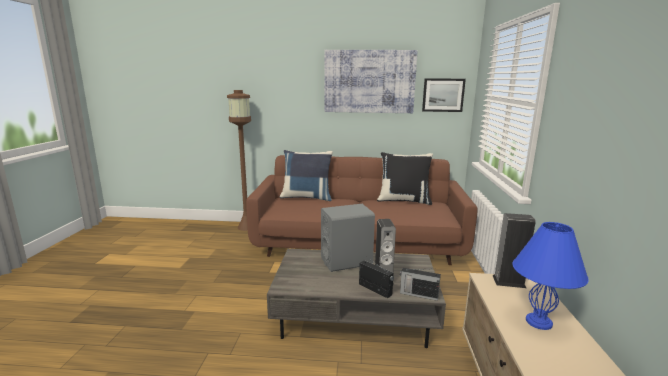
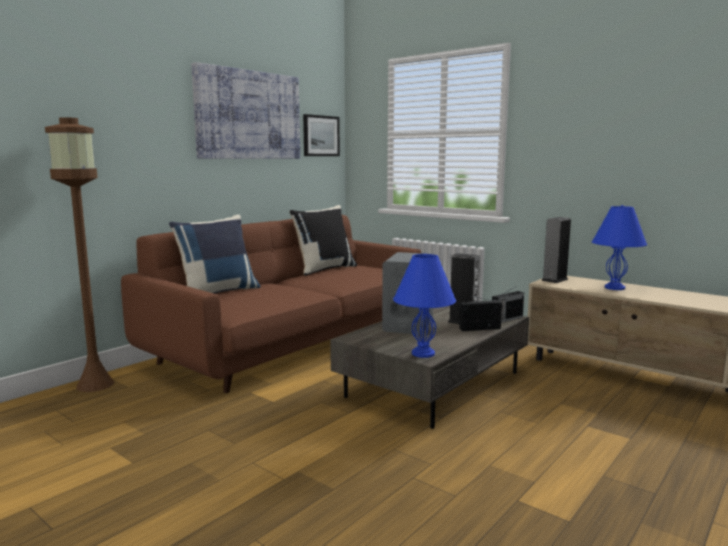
camera: 55 degrees left, 5 degrees down
none -> blue table lamp [393,254,456,358]

